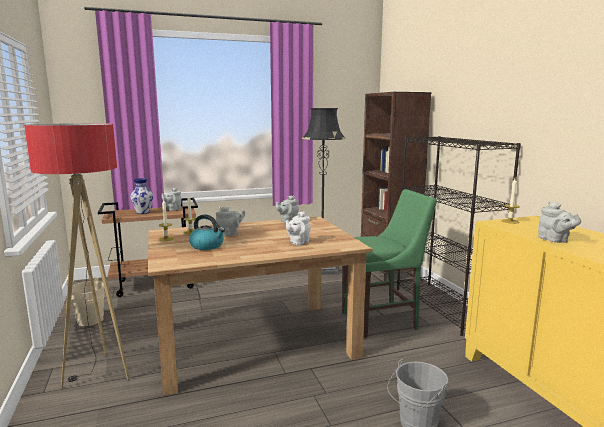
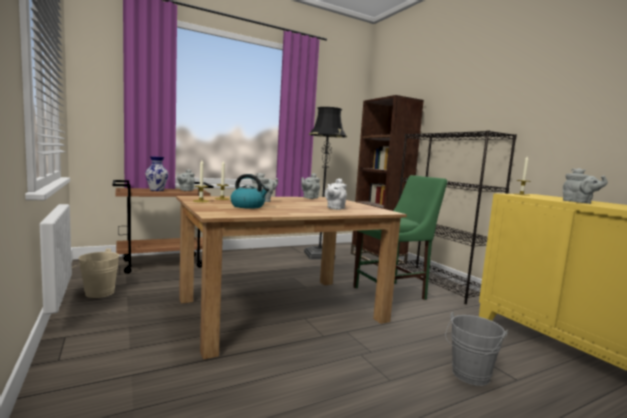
camera: 10 degrees left, 5 degrees down
floor lamp [24,123,130,389] -> none

